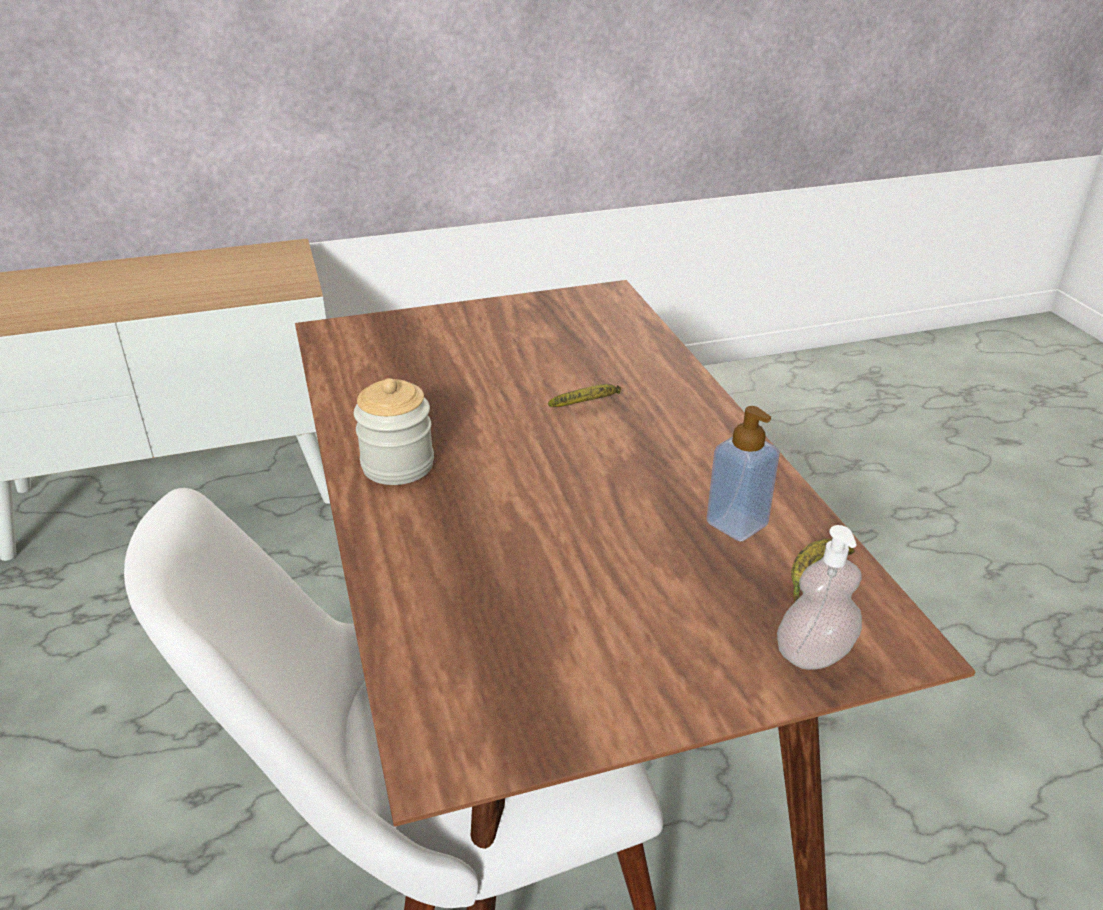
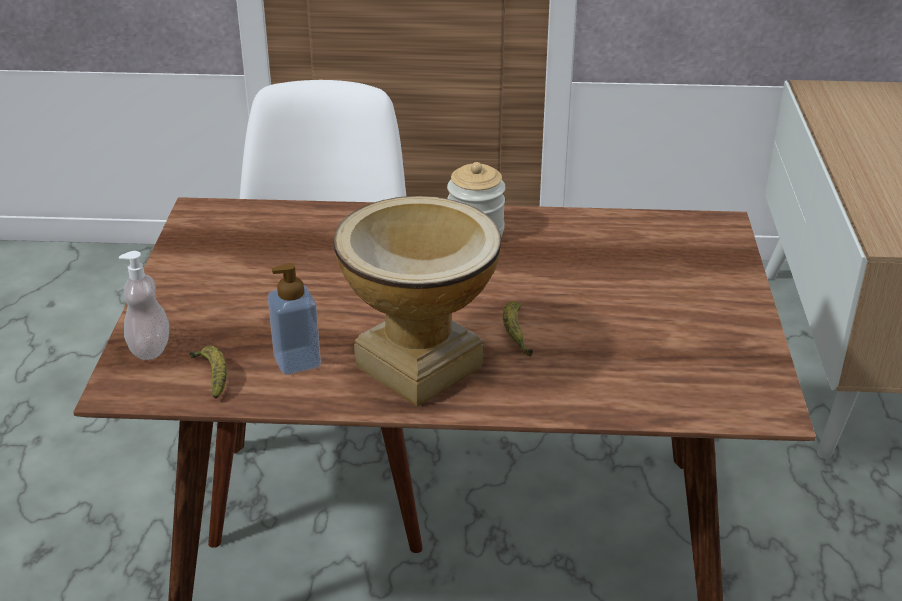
camera: 110 degrees right, 0 degrees up
none -> vase [334,196,501,407]

